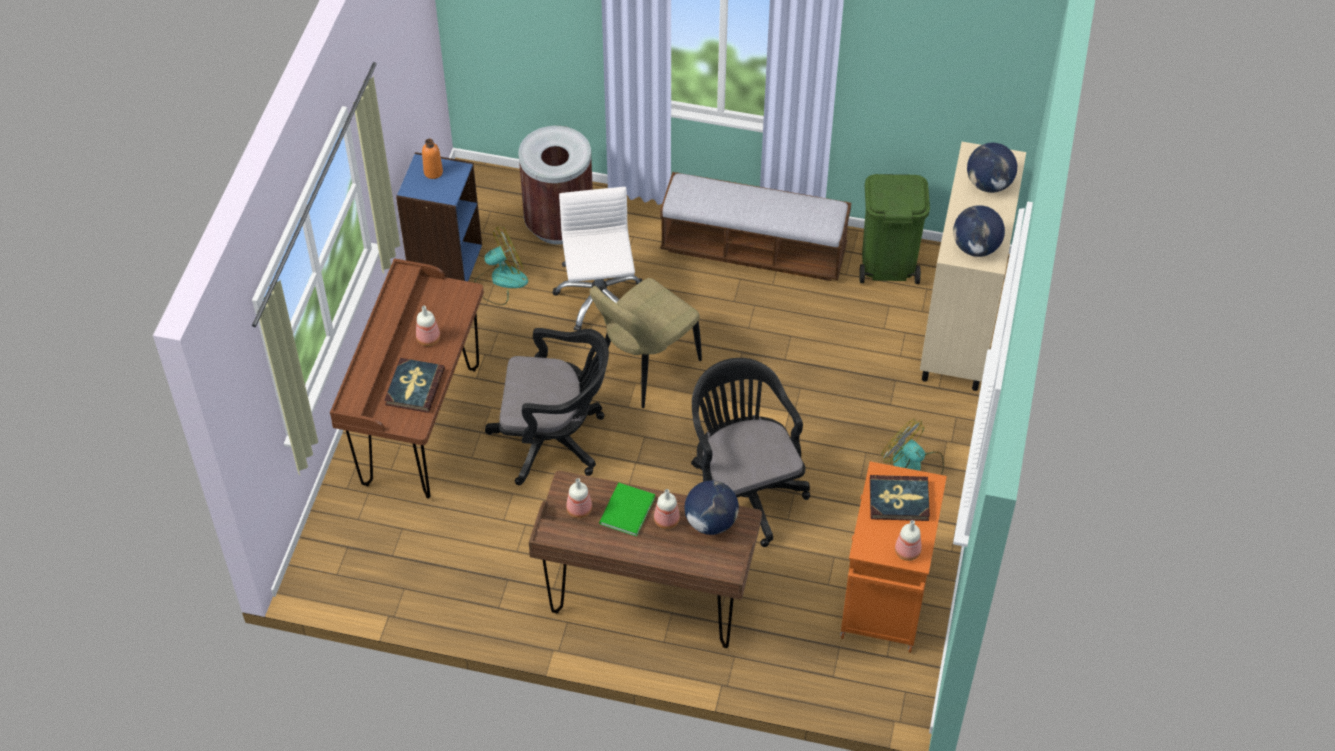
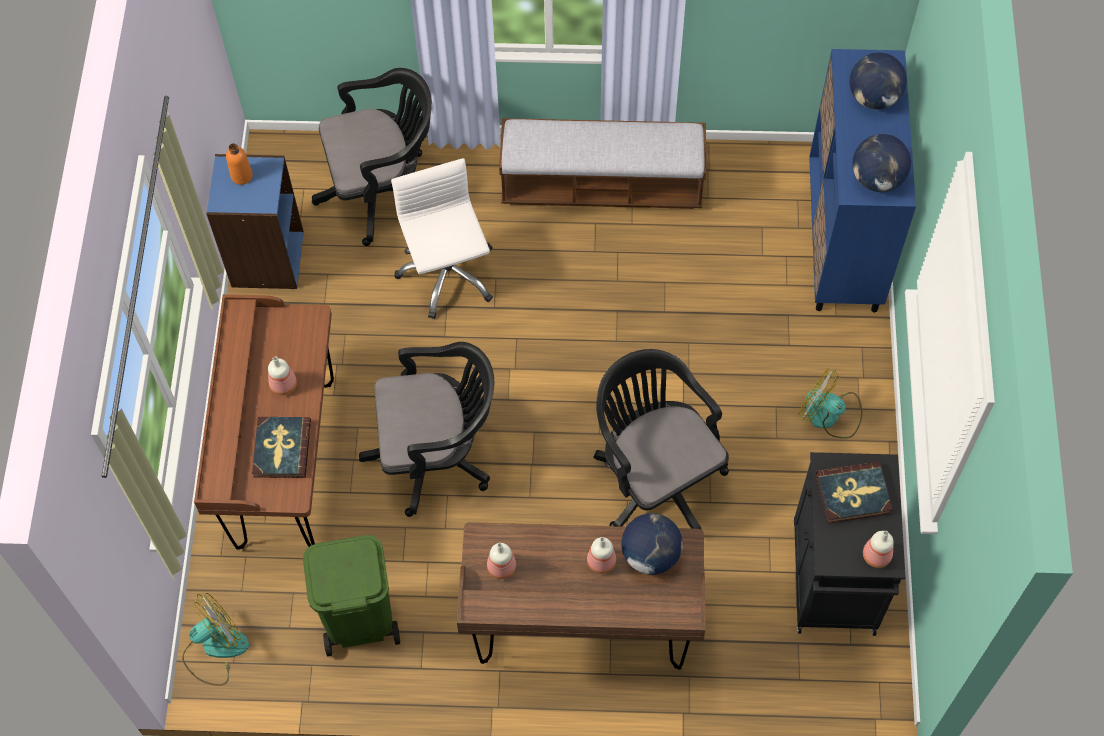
camera: 10 degrees left, 10 degrees up
fan [474,227,528,305] -> fan moved to [182,593,249,686]
brown trash can [518,126,593,245] -> black office chair [312,68,432,246]
beige chair [589,278,702,408] -> none
green book [599,483,655,536] -> none
orange cabinet [841,461,947,653] -> black cabinet [794,452,906,636]
green trash can [859,174,930,284] -> green trash can moved to [303,535,400,657]
beige cabinet [920,142,1026,391] -> blue cabinet [809,49,916,313]

